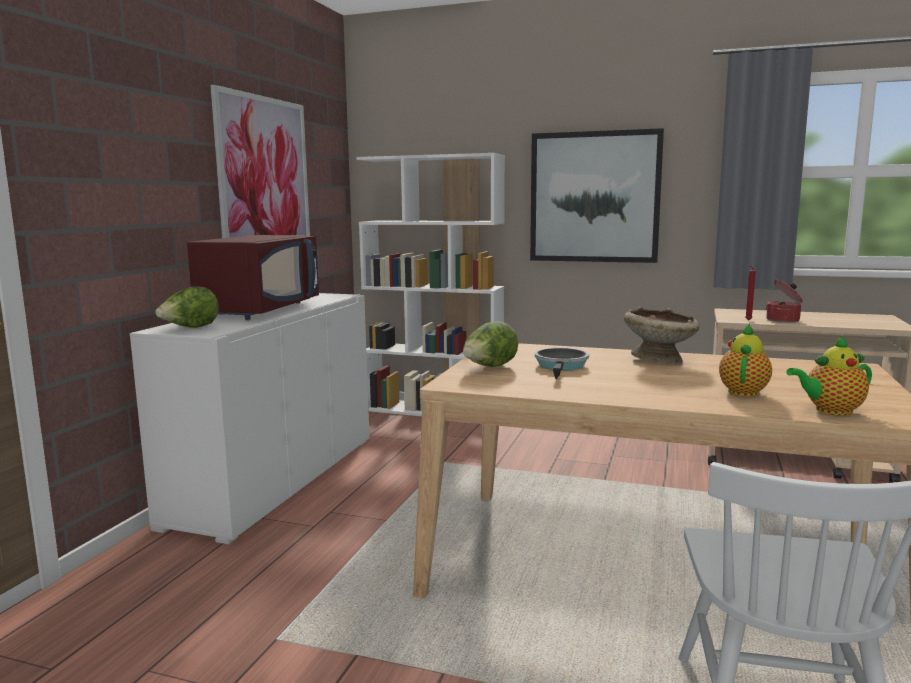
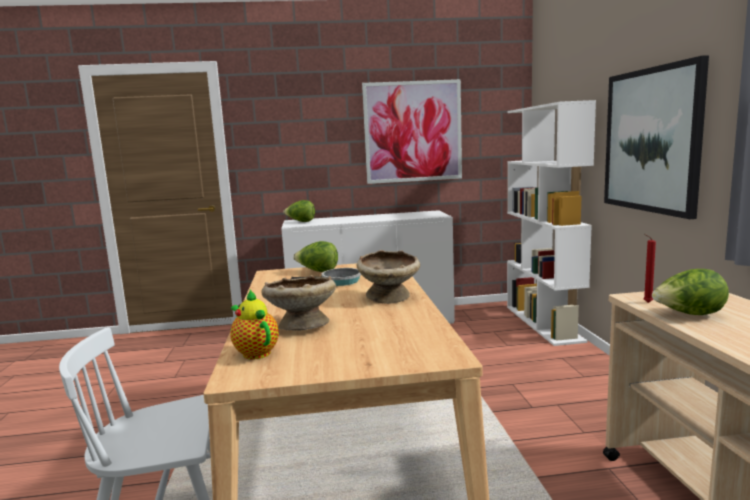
camera: 65 degrees right, 0 degrees up
red microwave [187,235,319,320] -> none
teapot [719,323,772,397] -> beige bowl [261,275,336,331]
cooking pot [766,279,803,323] -> lettuce [652,269,729,315]

